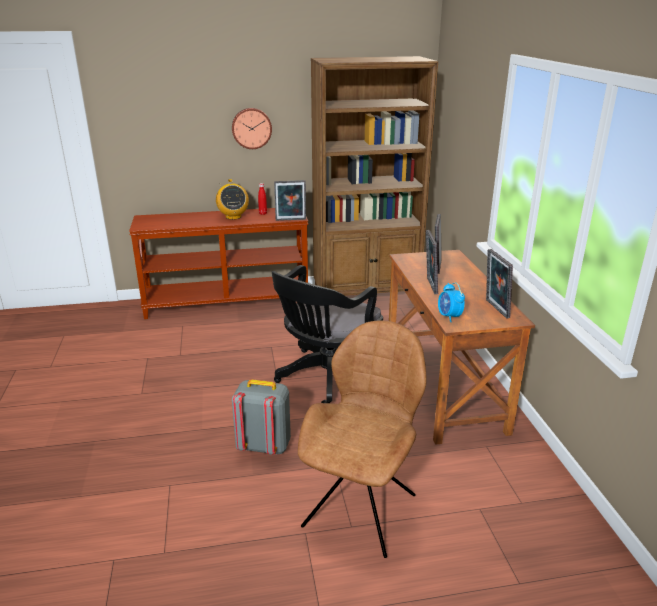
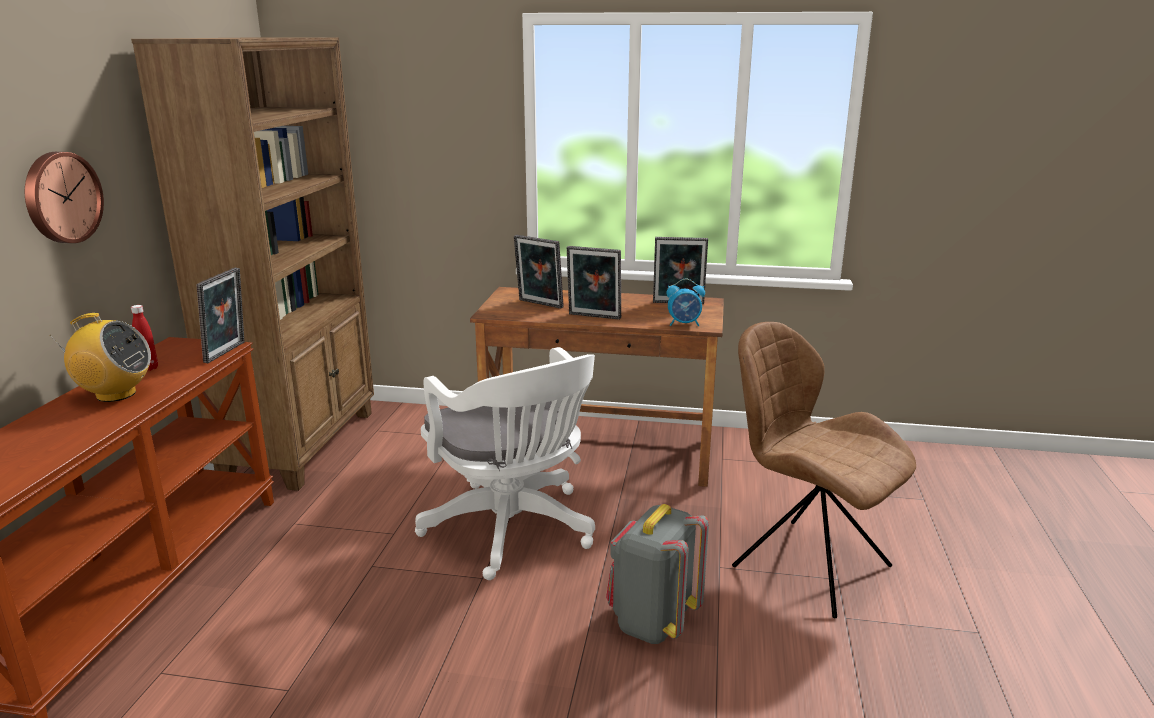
camera: 70 degrees left, 5 degrees down
black office chair [271,265,383,403] -> white office chair [415,347,595,580]

